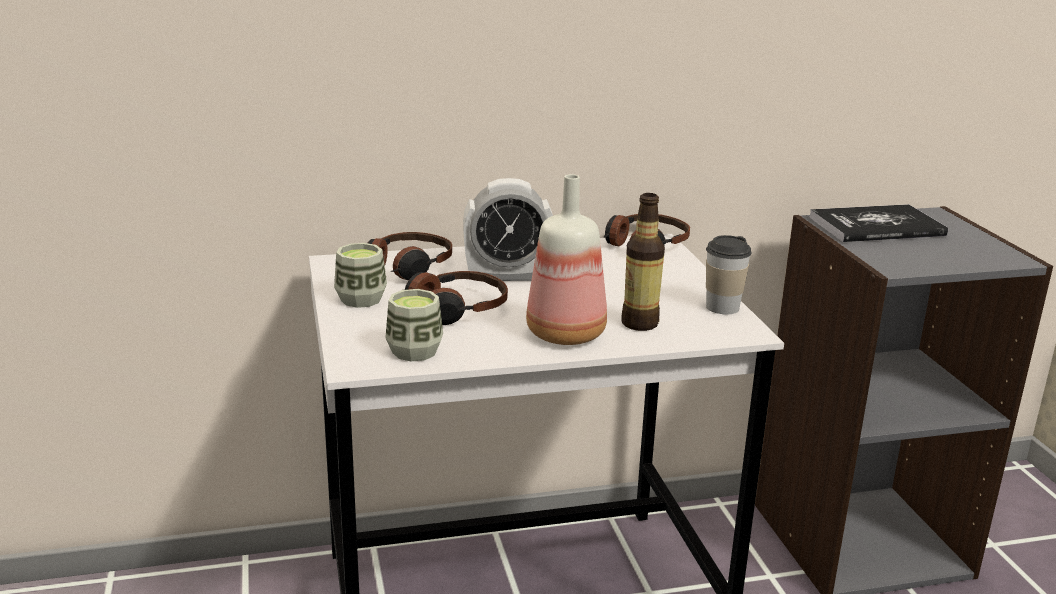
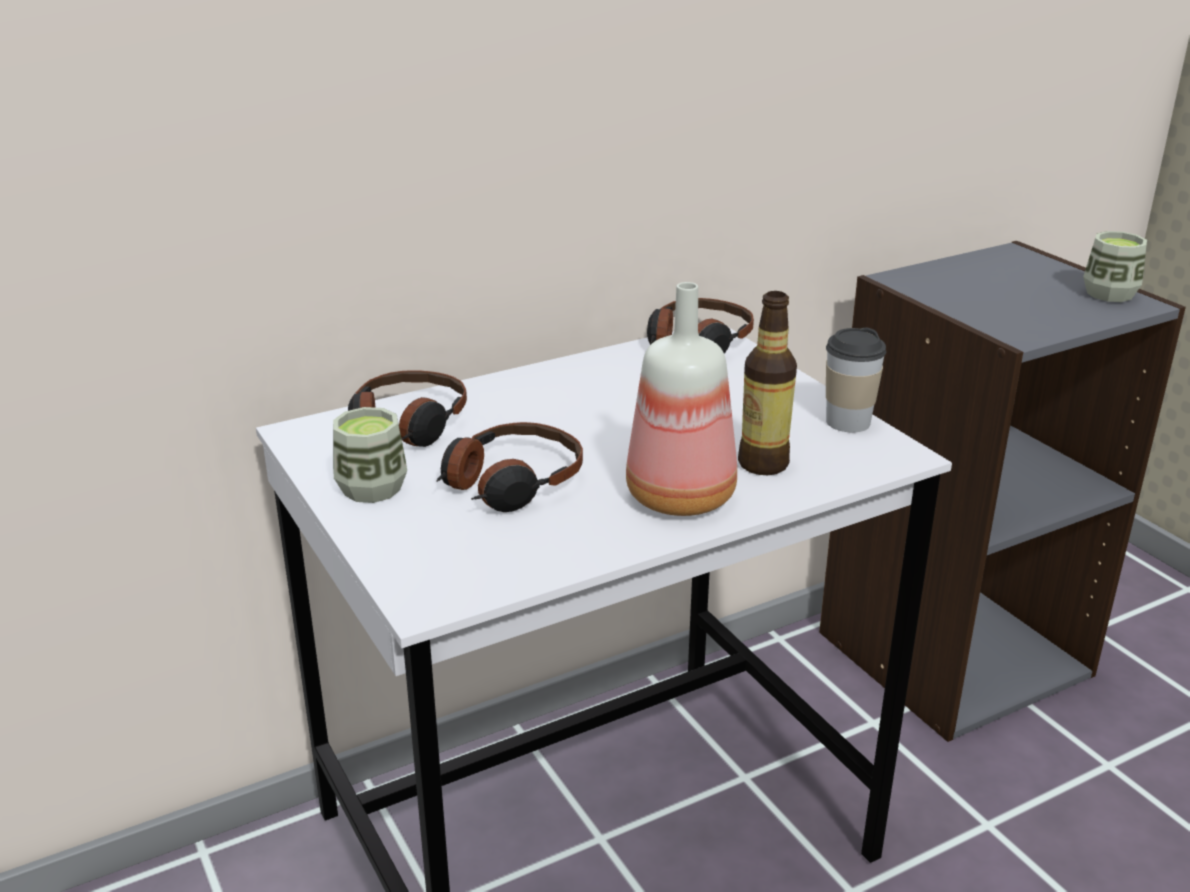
camera: 15 degrees left, 5 degrees up
cup [385,289,443,361] -> cup moved to [1083,231,1147,302]
alarm clock [463,178,553,281] -> none
book [809,204,948,242] -> none

